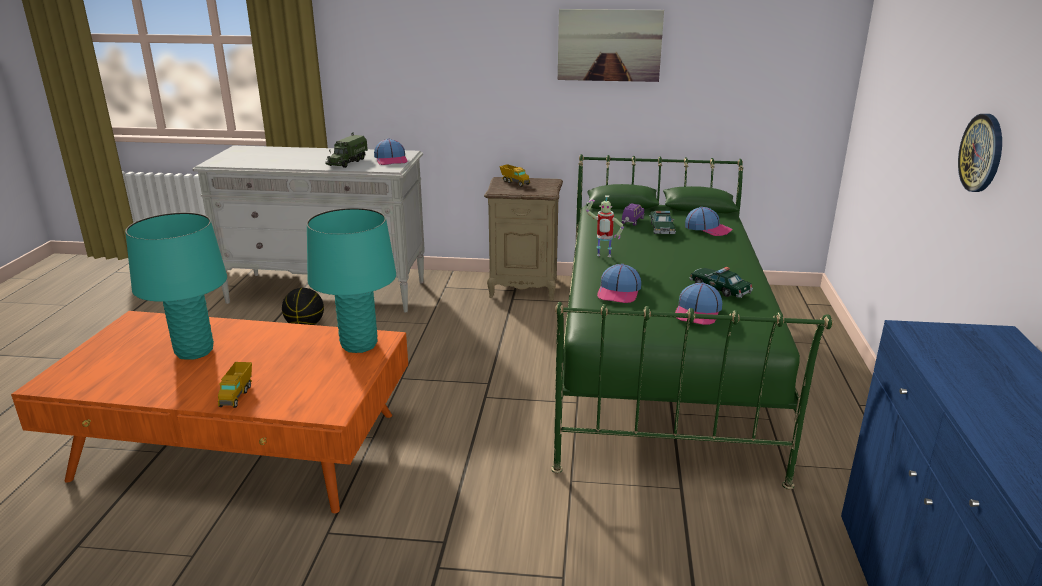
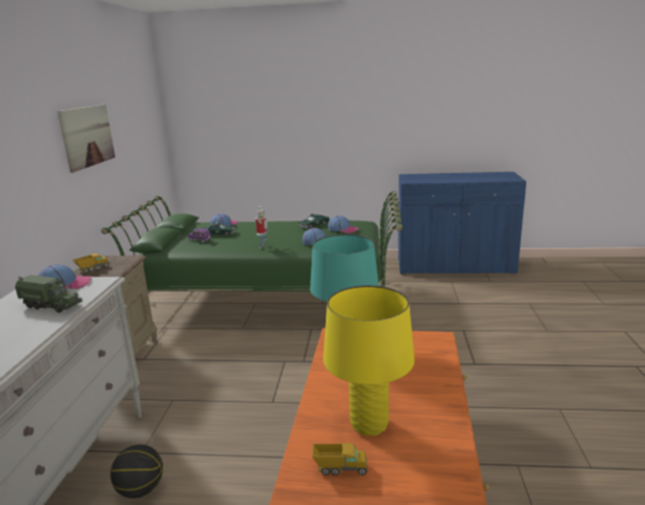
camera: 90 degrees left, 5 degrees down
turquoise table lamp [125,212,227,360] -> yellow table lamp [323,285,415,436]
toy truck [218,362,252,408] -> toy truck moved to [312,443,368,475]
wall clock [958,114,1002,192] -> none

